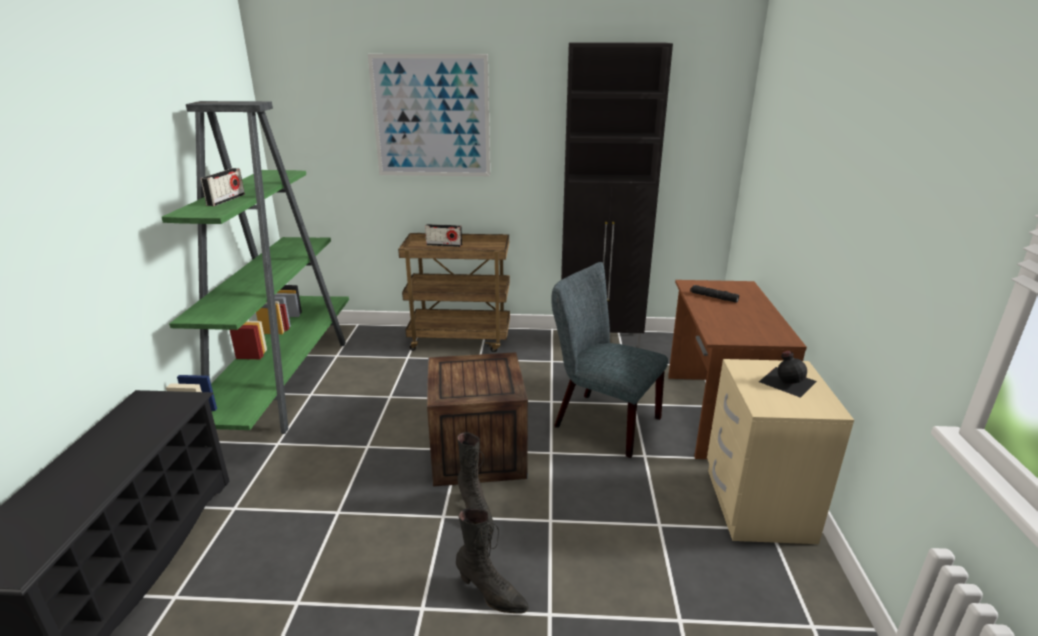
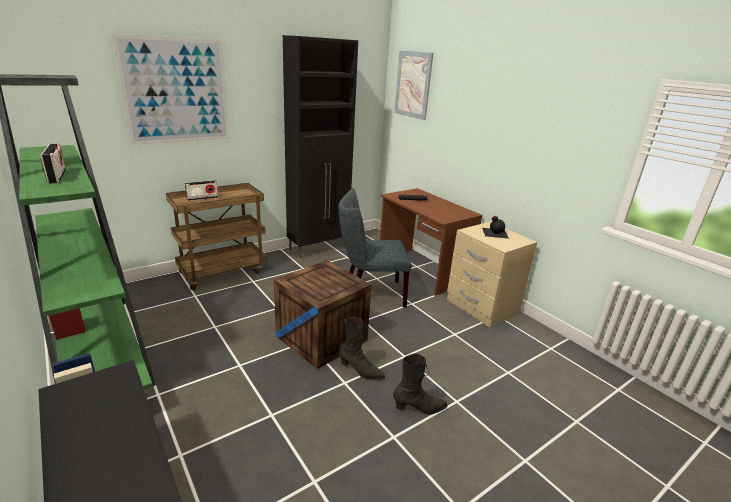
camera: 40 degrees left, 0 degrees up
none -> picture [394,51,433,120]

